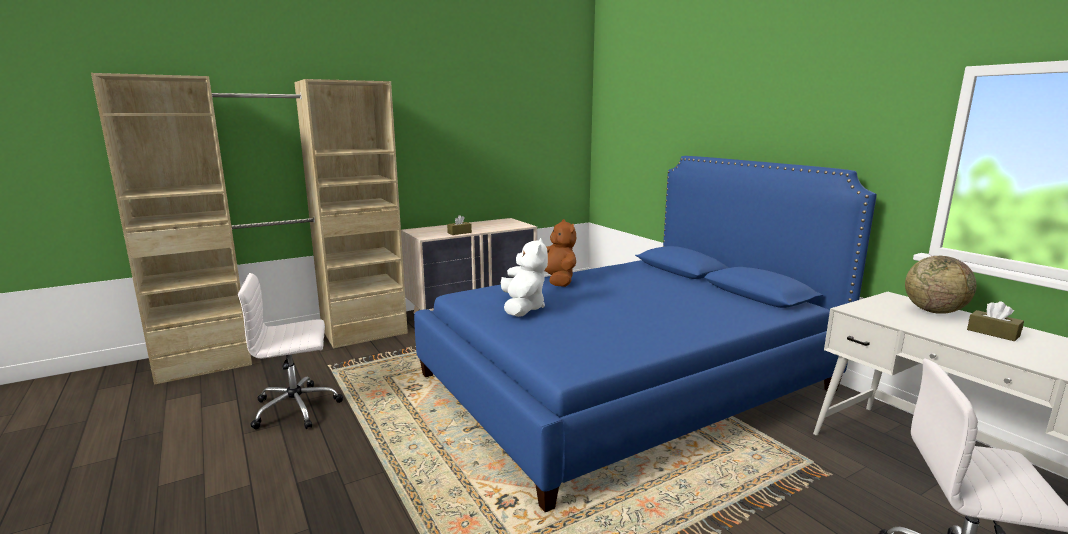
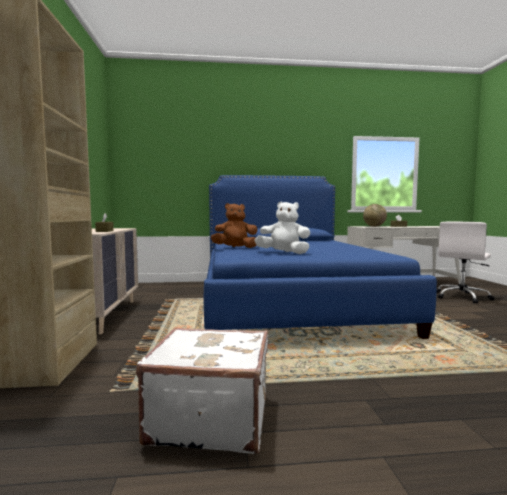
camera: 65 degrees left, 10 degrees down
white office chair [238,273,343,429] -> white suitcase [136,328,268,454]

